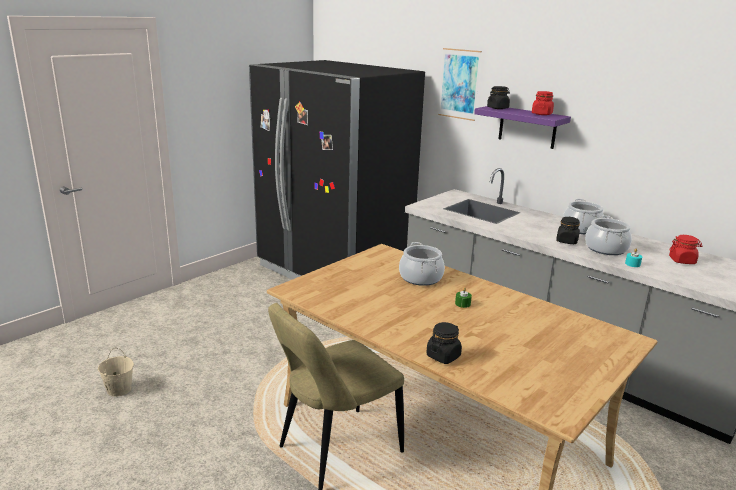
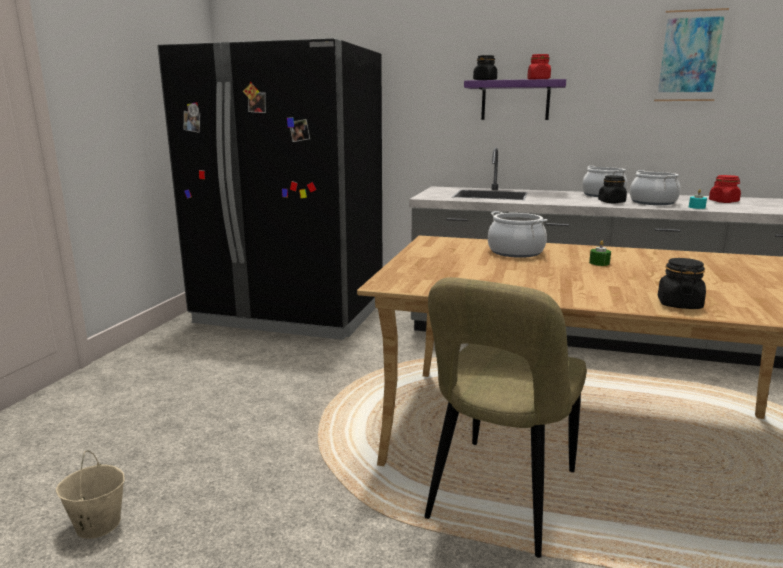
camera: 25 degrees left, 5 degrees down
picture [438,48,482,121] -> picture moved to [654,8,729,101]

